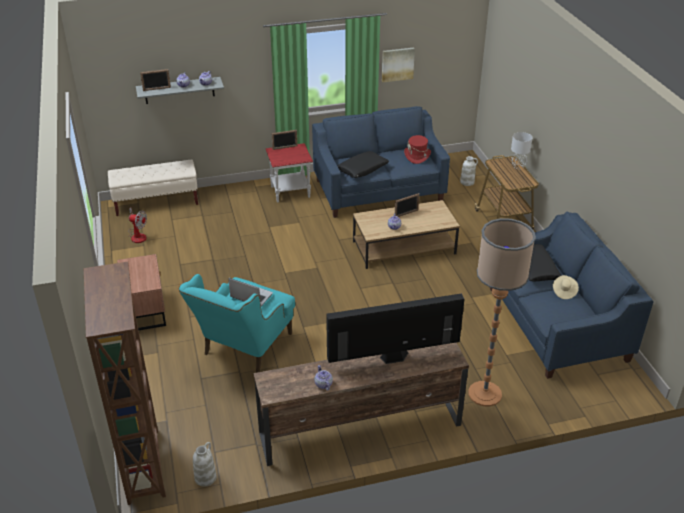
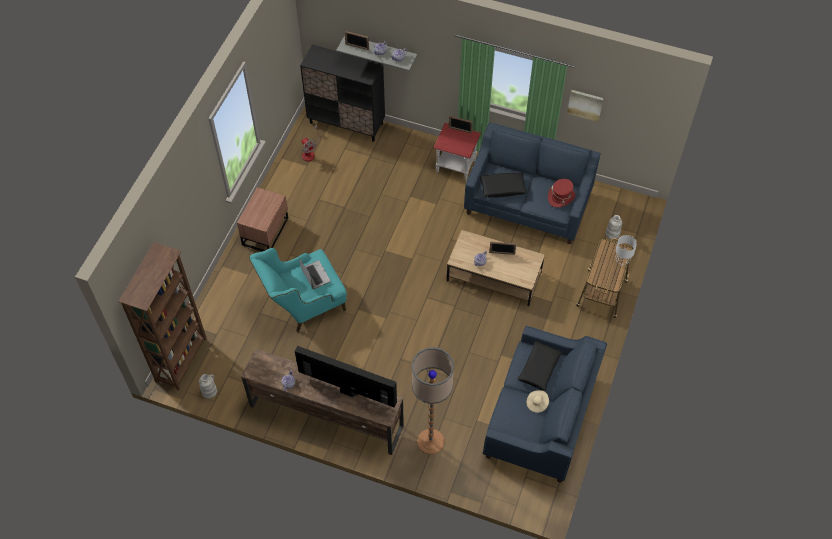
camera: 35 degrees right, 20 degrees up
beige bench [108,160,198,216] -> black cabinet [300,45,385,142]

